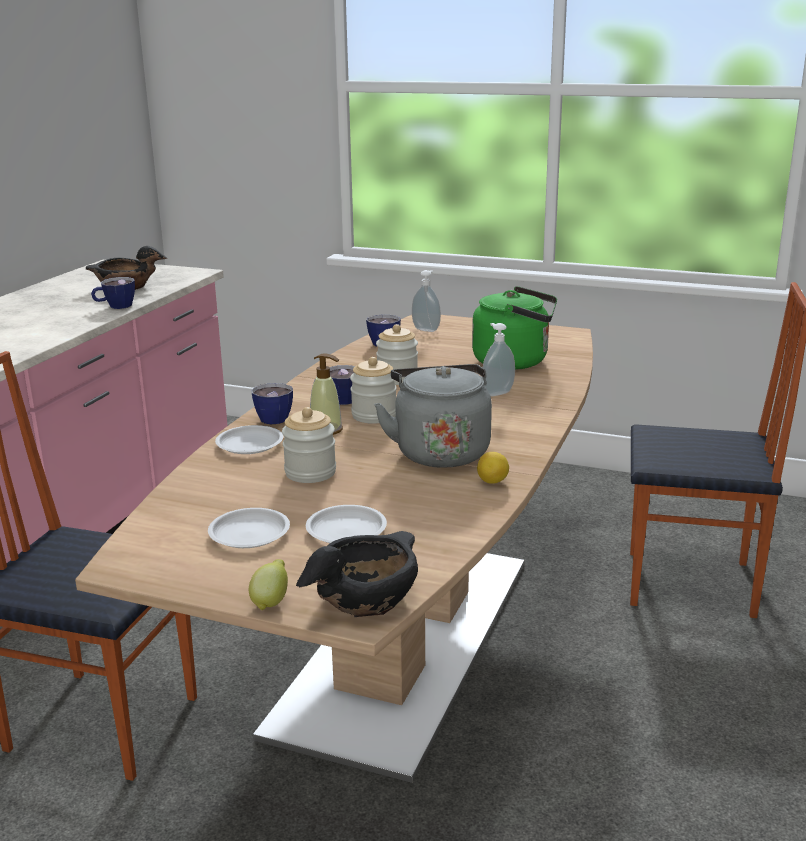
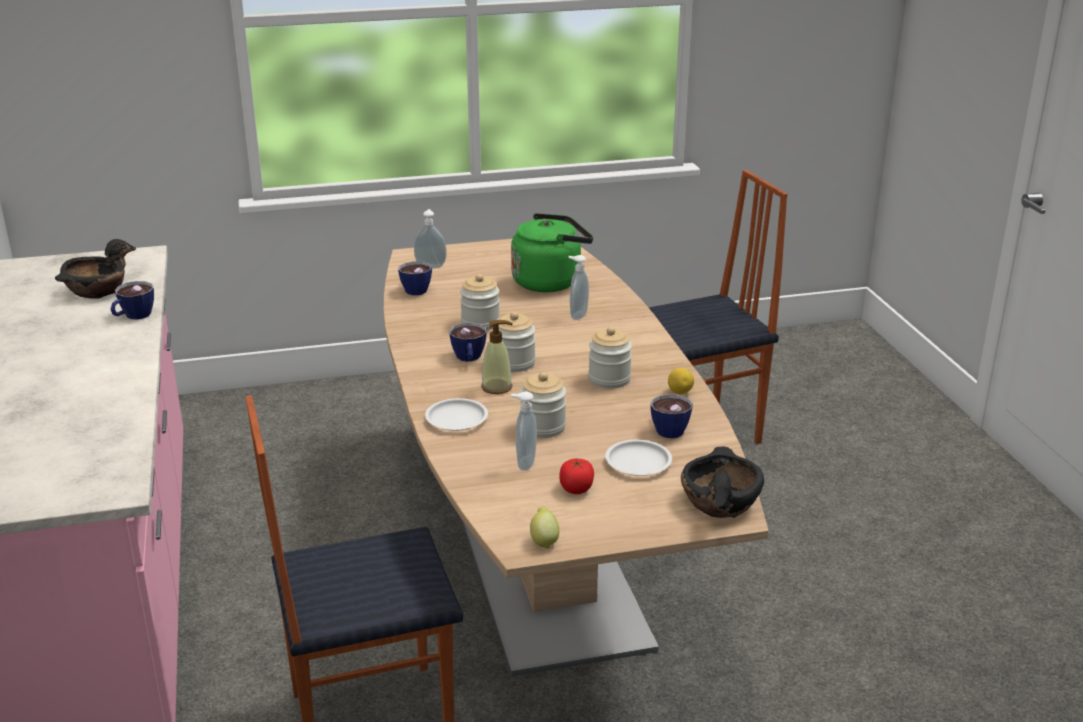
camera: 35 degrees left, 5 degrees up
white plate [208,508,290,548] -> tomato [559,458,594,494]
lemon [248,559,288,610] -> lemon moved to [530,506,559,549]
cup [251,383,293,424] -> cup moved to [650,394,693,438]
grey kettle [374,364,492,468] -> jar [588,327,632,389]
none -> soap dispenser [511,392,537,471]

